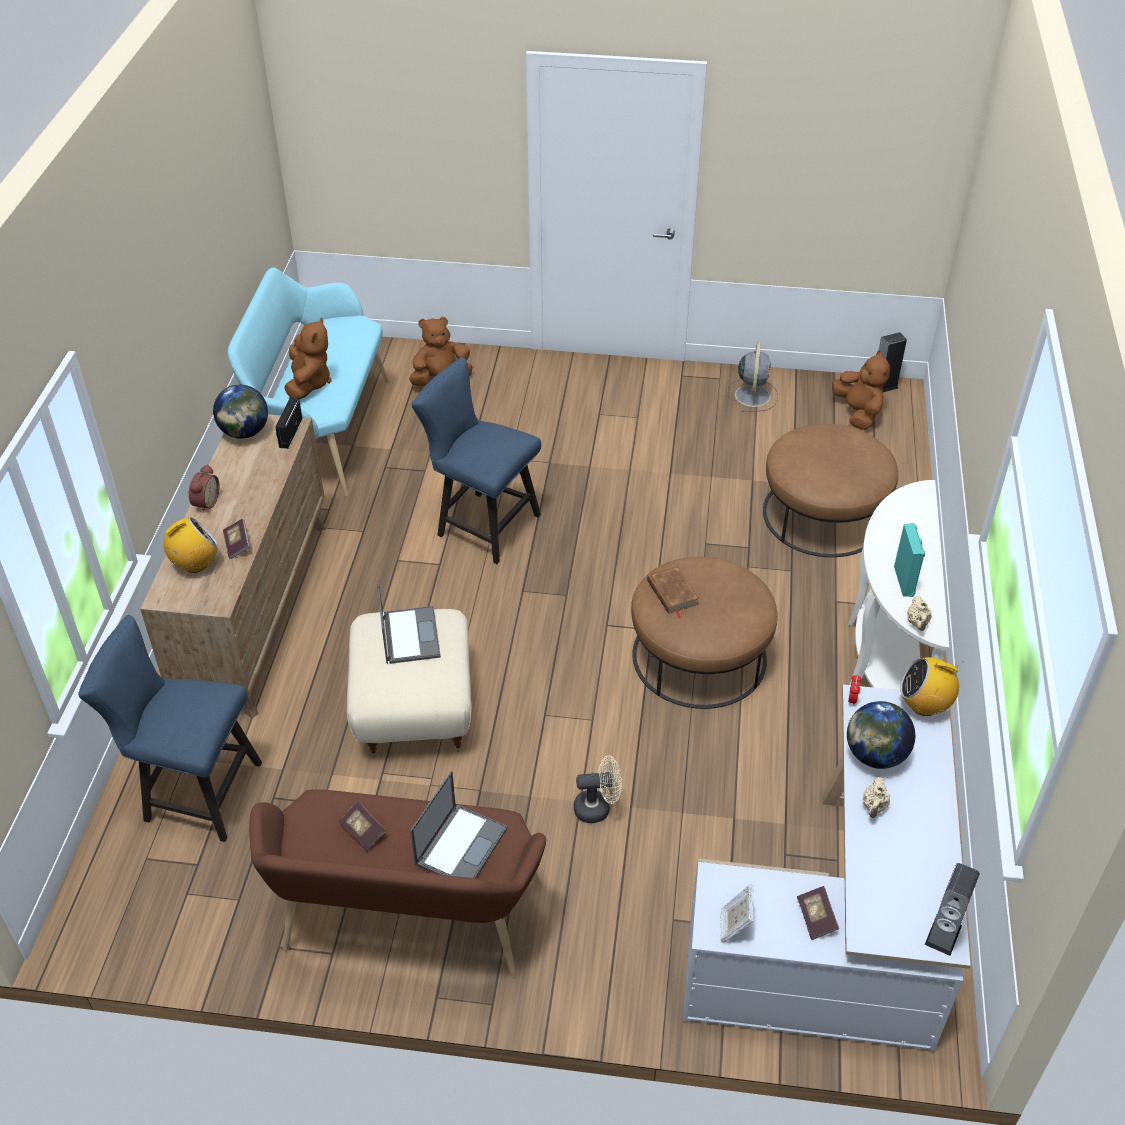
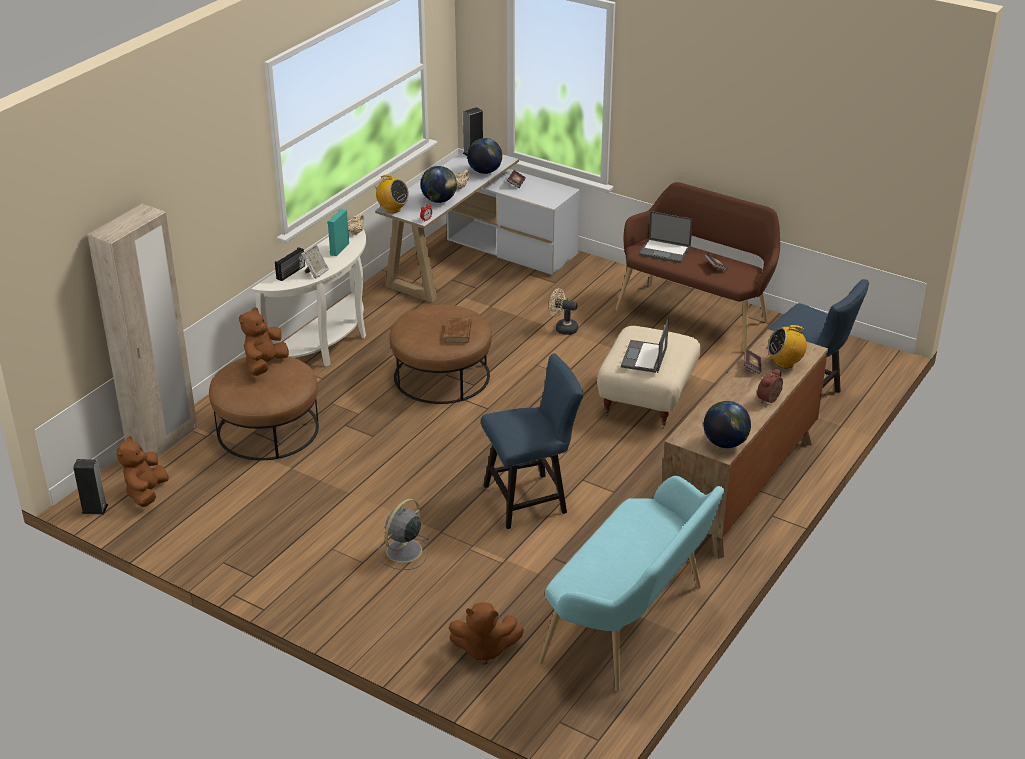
camera: 155 degrees left, 10 degrees down
radio [275,397,302,449] -> radio moved to [275,247,305,281]
brown plush toy [284,317,331,399] -> brown plush toy moved to [239,307,289,376]
laptop [410,771,508,878] -> laptop turned 120 degrees counterclockwise [639,211,693,263]
blue chair [412,357,541,564] -> blue chair turned 75 degrees counterclockwise [481,353,584,529]
picture frame [721,884,753,943] -> picture frame moved to [301,244,329,279]
grey fan [727,342,778,412] -> grey fan moved to [377,499,429,570]
none -> beige wardrobe [87,204,197,457]
none -> globe [467,138,502,174]

